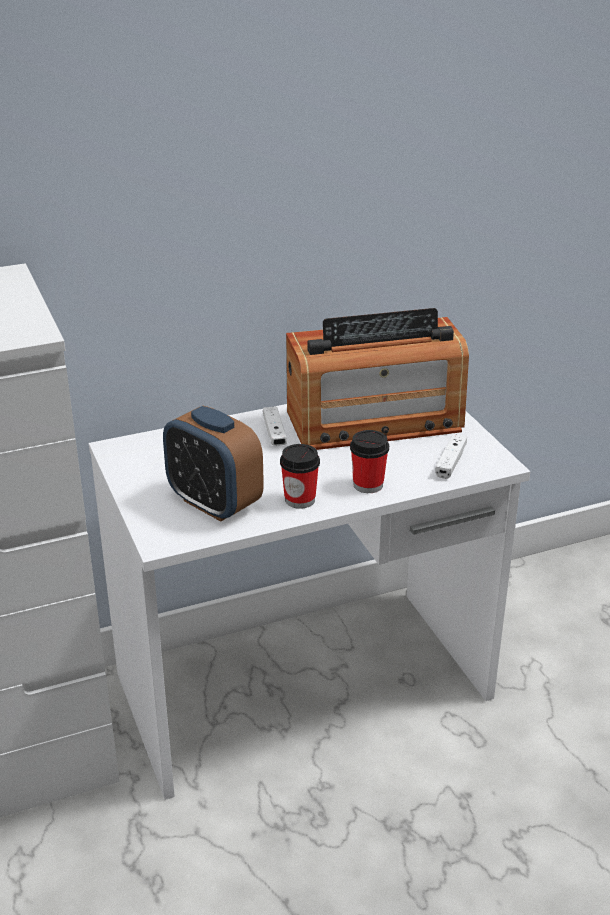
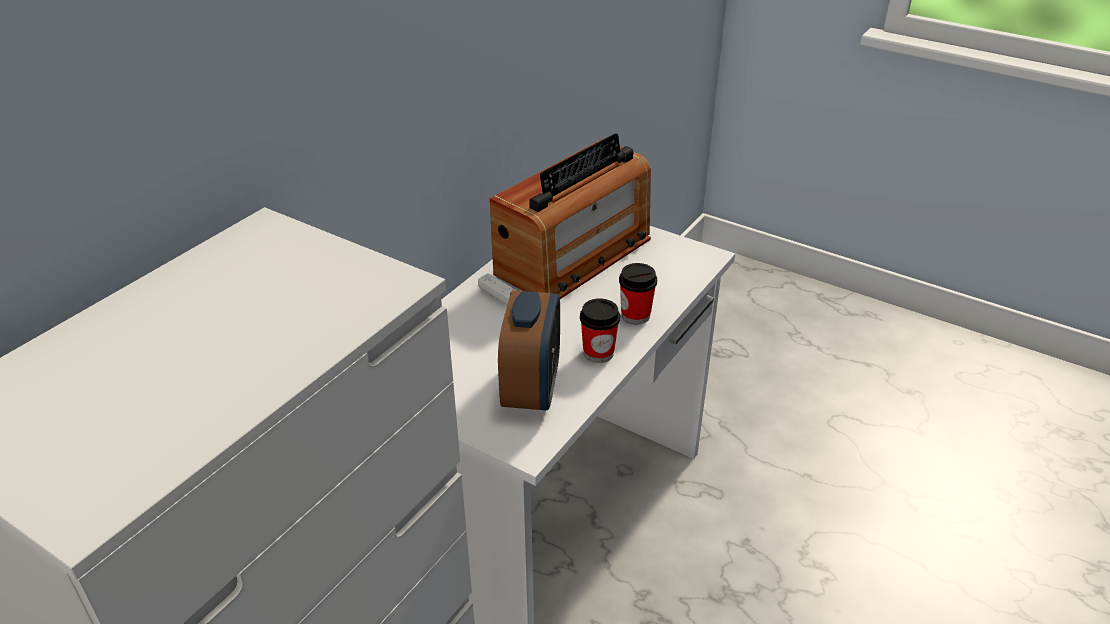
camera: 35 degrees left, 5 degrees up
alarm clock [163,406,264,522] -> alarm clock turned 90 degrees counterclockwise [498,290,560,410]
white game controller [435,434,467,479] -> none

